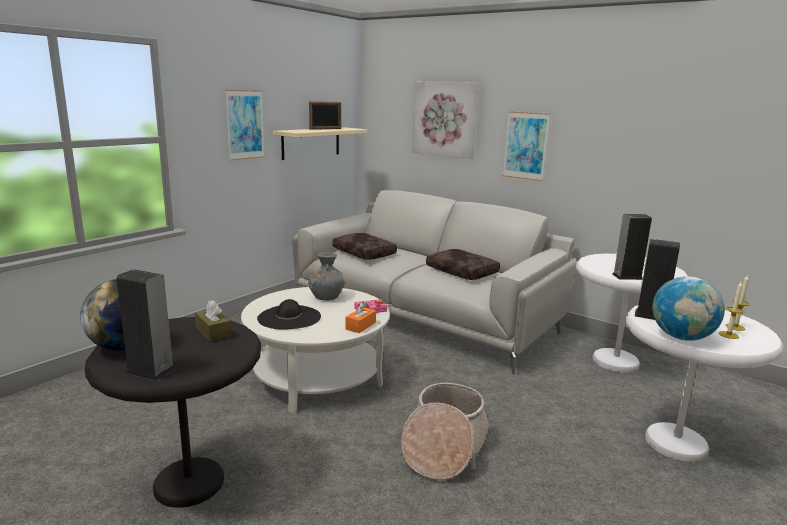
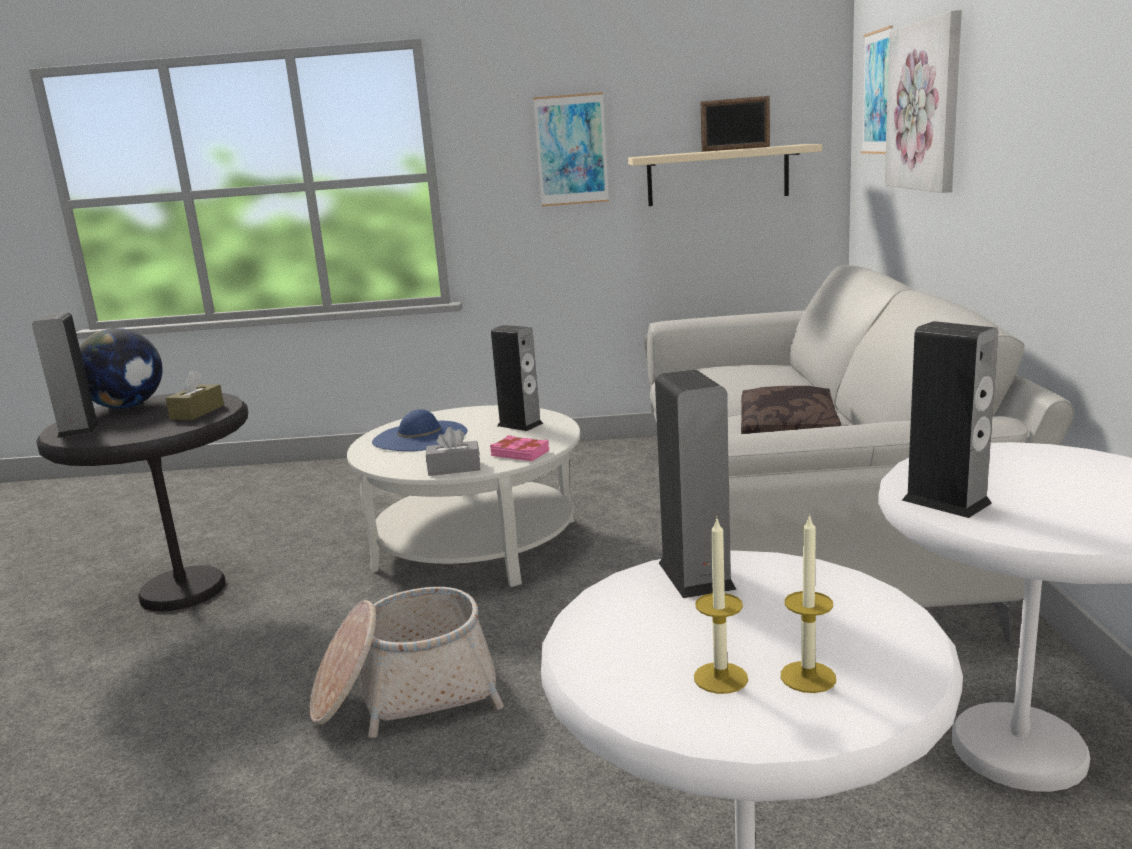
camera: 55 degrees right, 0 degrees up
black hat [257,299,321,330] -> blue hat [372,409,467,451]
grey vase [308,252,345,301] -> speaker [491,325,543,431]
brown pillow [332,233,397,260] -> none
orange tissue box [345,301,376,333] -> grey tissue box [426,427,480,476]
picture [503,111,550,181] -> picture moved to [861,26,893,154]
globe [652,276,725,341] -> none

